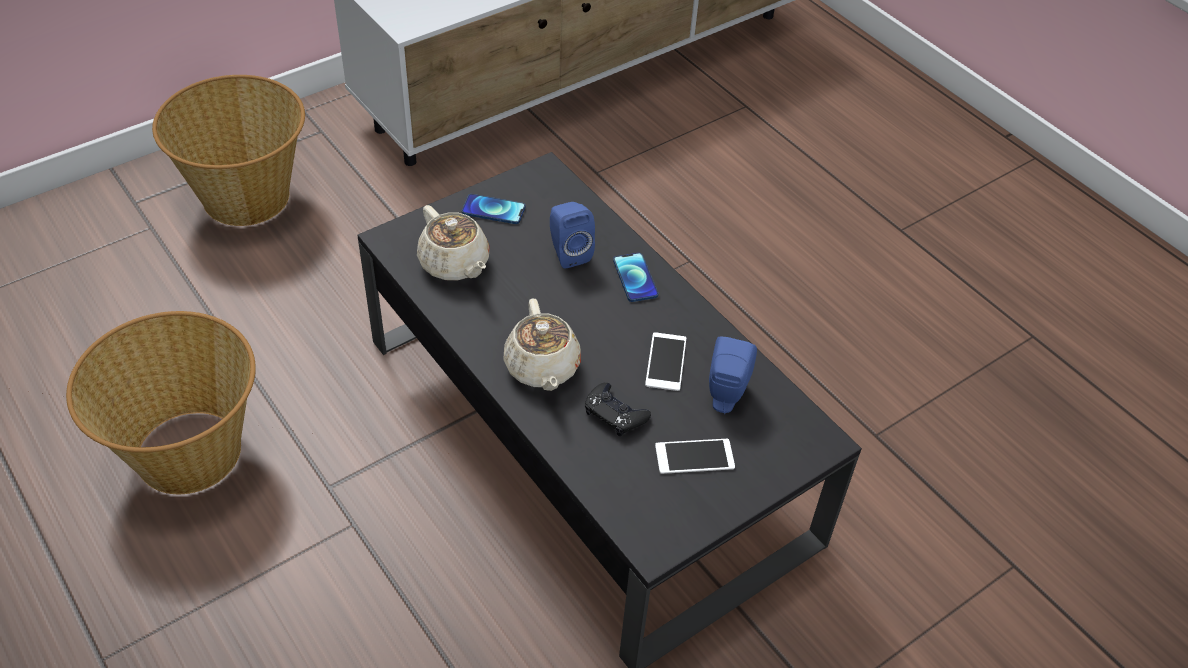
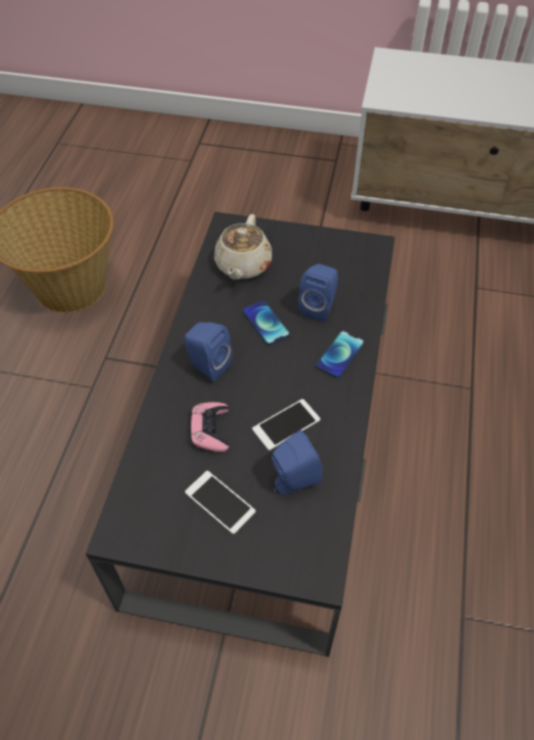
camera: 50 degrees right, 5 degrees up
basket [152,75,305,226] -> none
phone [462,194,525,224] -> phone moved to [243,300,290,345]
beige teapot [503,298,581,391] -> blue speaker [185,322,232,382]
black game controller [585,383,651,436] -> pink game controller [191,402,229,452]

